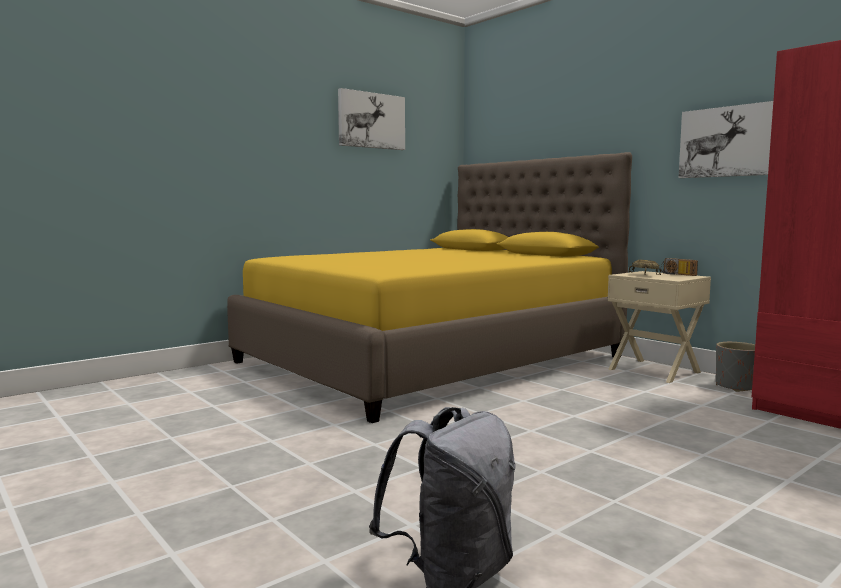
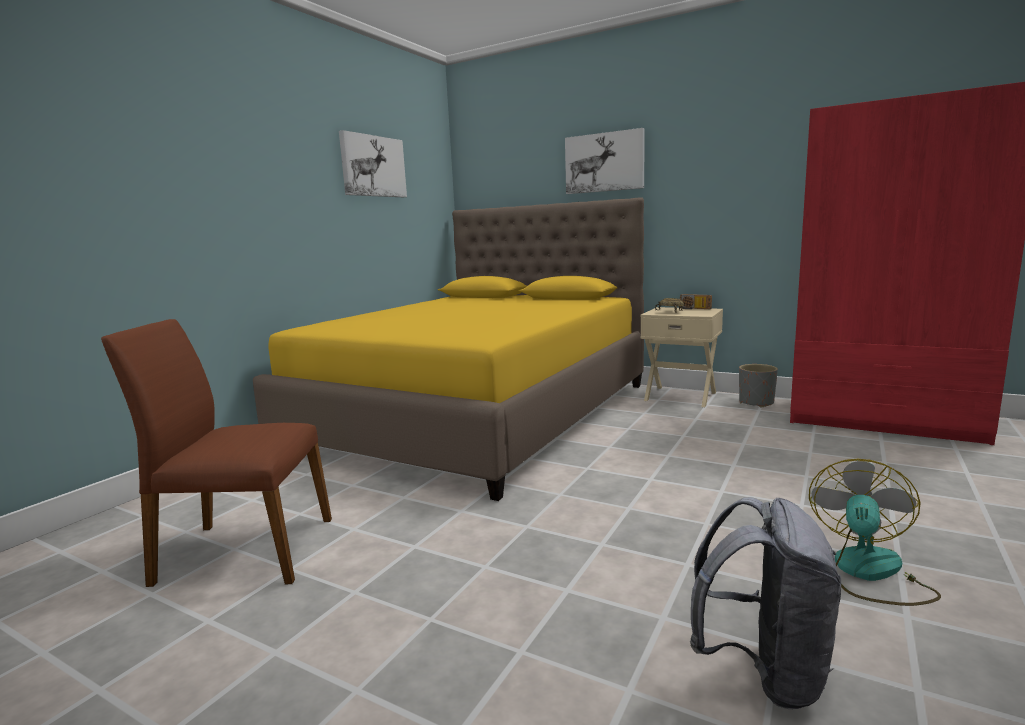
camera: 20 degrees left, 5 degrees up
picture [679,101,773,178] -> picture moved to [565,128,645,194]
none -> brown chair [101,319,332,587]
none -> fan [809,459,941,606]

